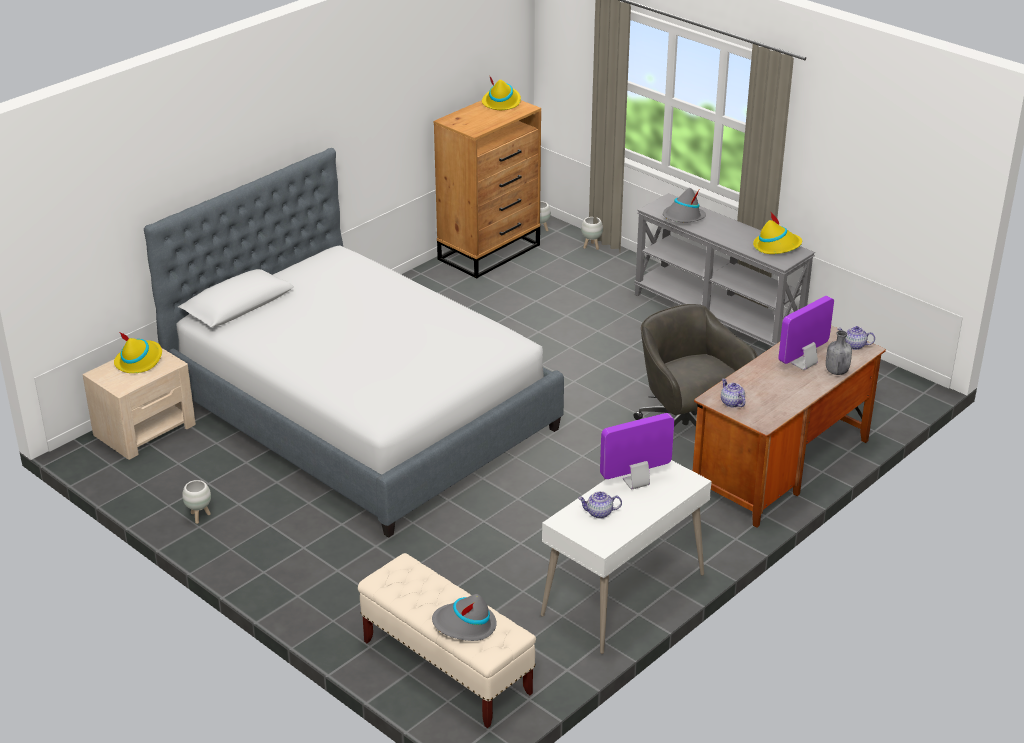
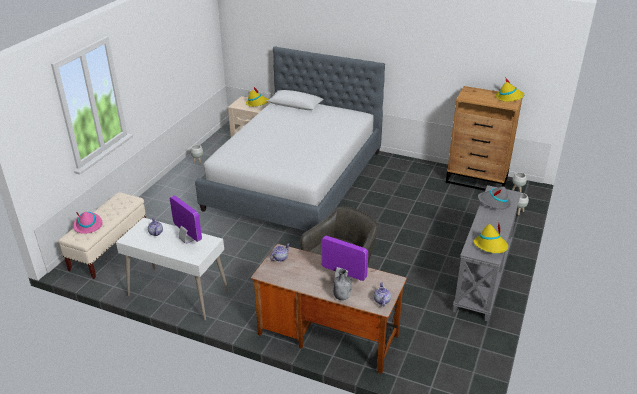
camera: 70 degrees right, 0 degrees up
grey hat [432,594,497,641] -> pink hat [74,212,103,234]

